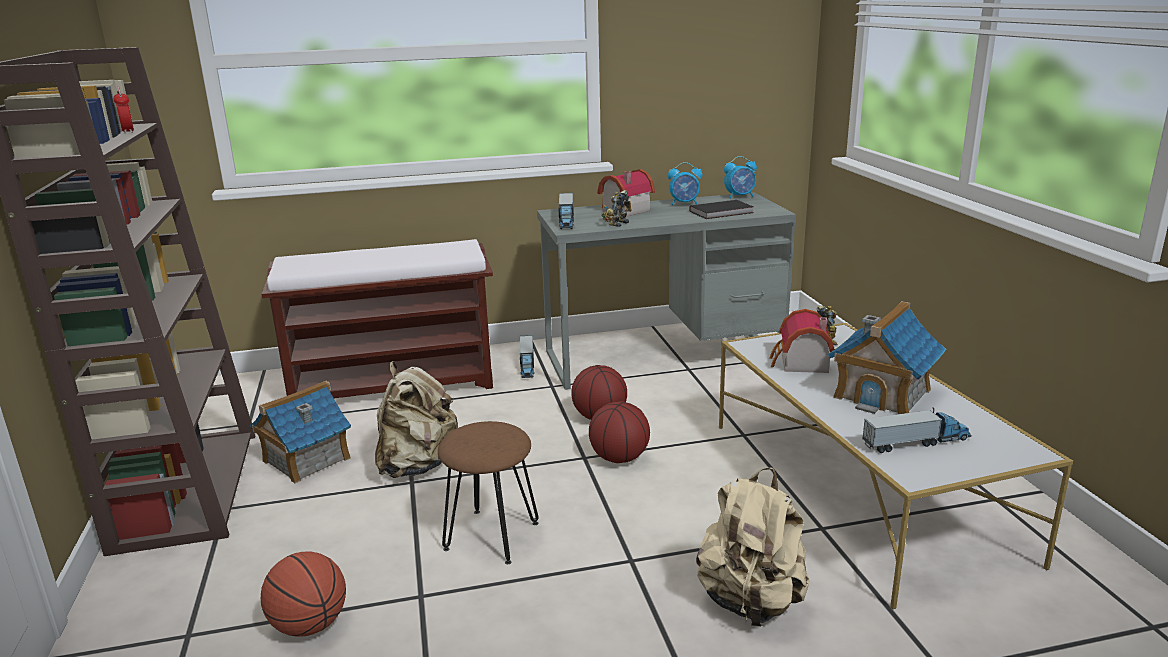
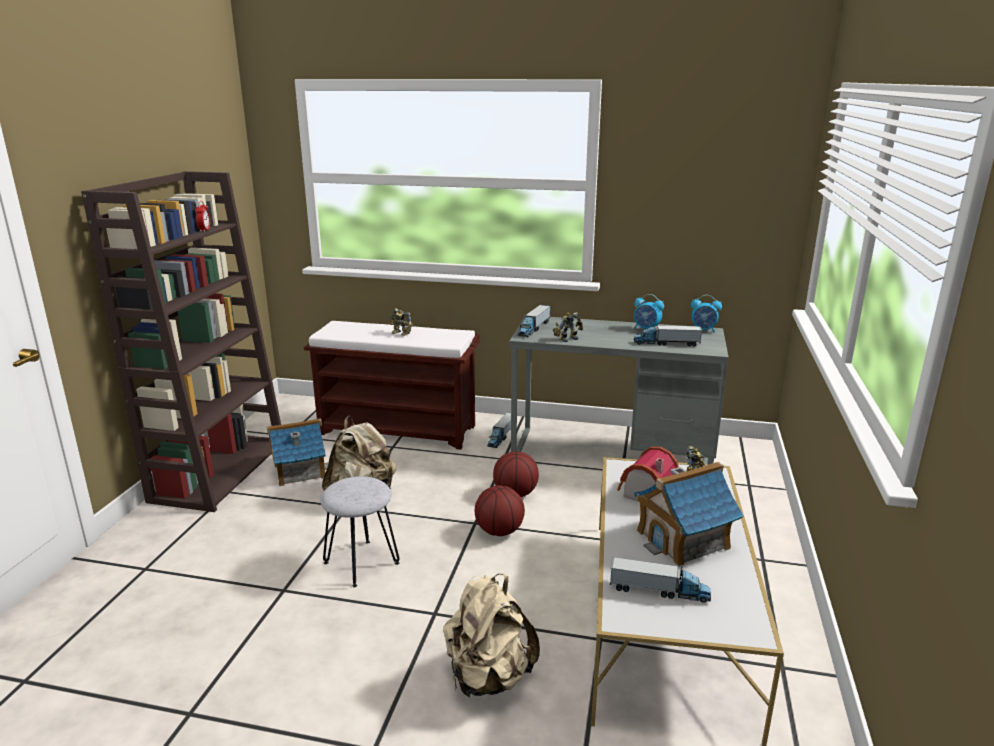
camera: 25 degrees right, 0 degrees up
basketball [261,552,346,637] -> none
brown stool [438,421,538,564] -> grey stool [320,476,400,587]
toy house [597,169,655,217] -> none
black book [689,200,754,219] -> toy truck [634,324,702,346]
none -> toy robot [390,308,413,336]

